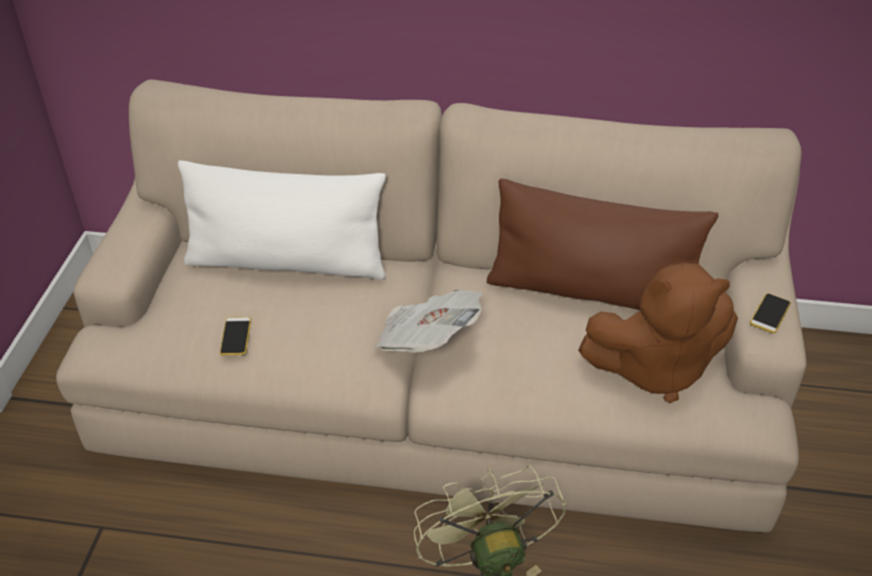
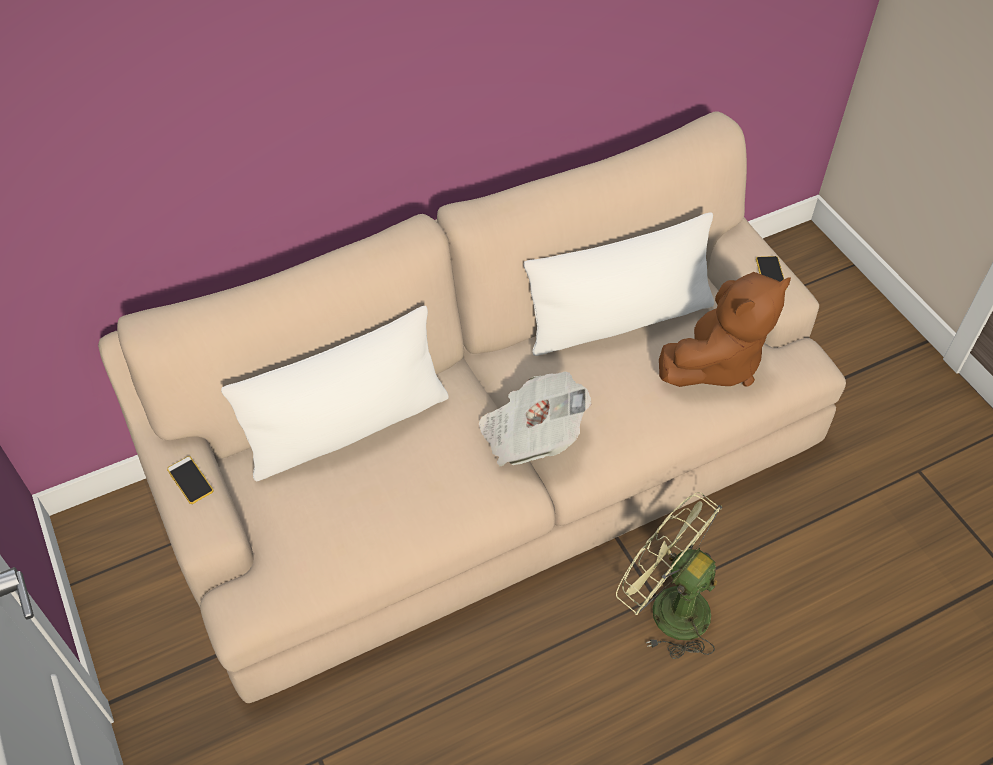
camera: 35 degrees left, 10 degrees up
phone [220,317,251,355] -> phone moved to [167,456,214,504]
brown pillow [487,178,718,310] -> white pillow [523,212,714,356]

